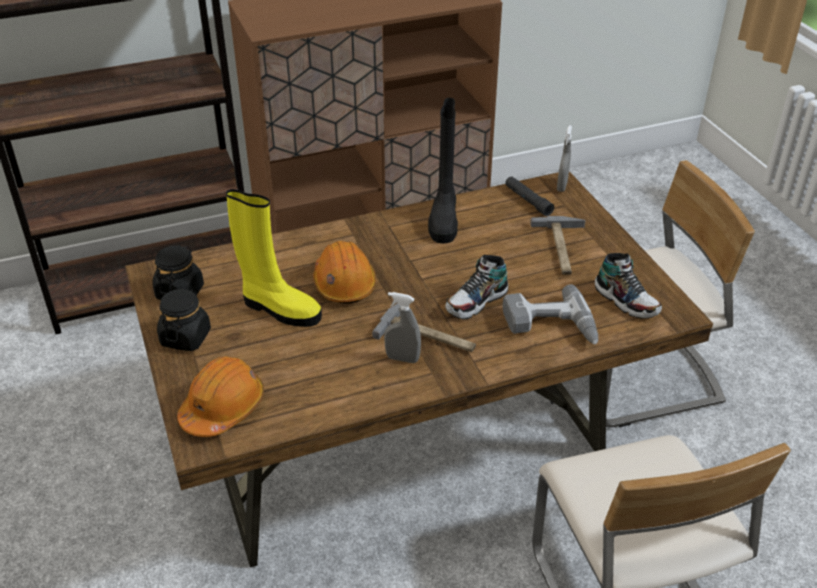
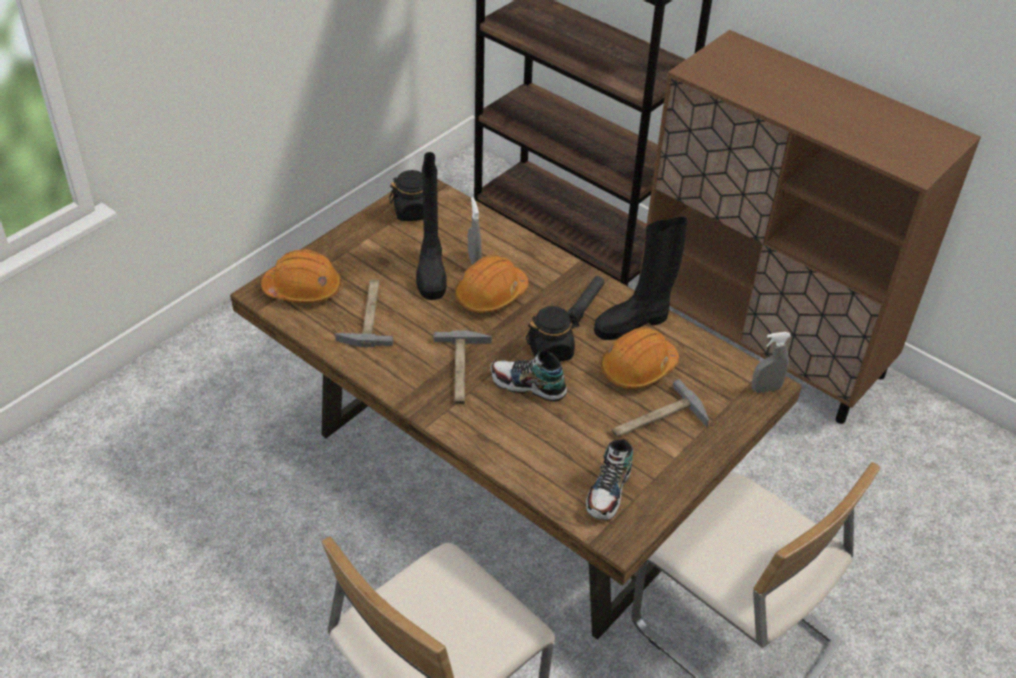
camera: 60 degrees right, 5 degrees up
black jar [157,288,211,351] -> black jar moved to [526,306,580,361]
yellow boot [226,189,322,327] -> black boot [416,152,446,300]
grey spray bottle [384,292,421,363] -> grey spray bottle moved to [468,197,481,265]
power drill [503,284,598,344] -> none
black flashlight [505,176,554,216] -> black flashlight moved to [568,276,605,326]
none -> hammer [335,279,393,347]
none -> orange hard hat [601,327,679,389]

